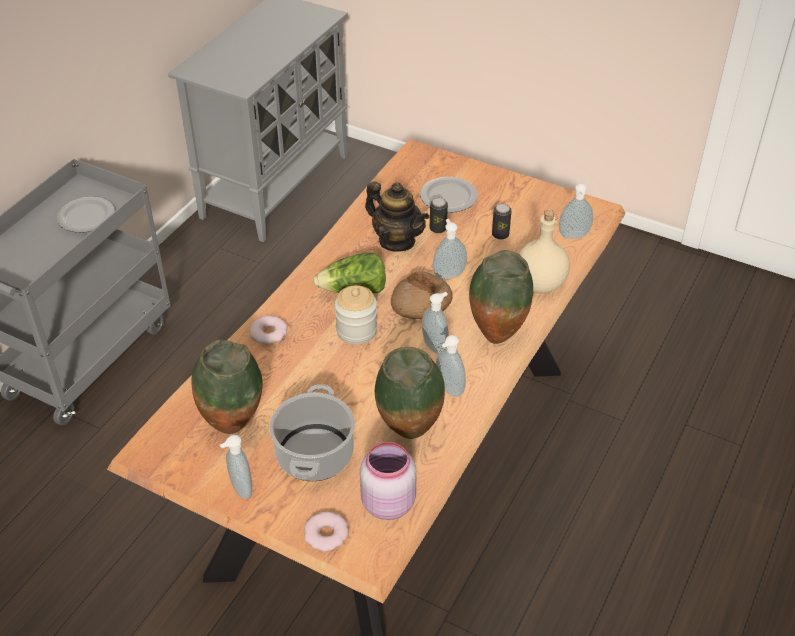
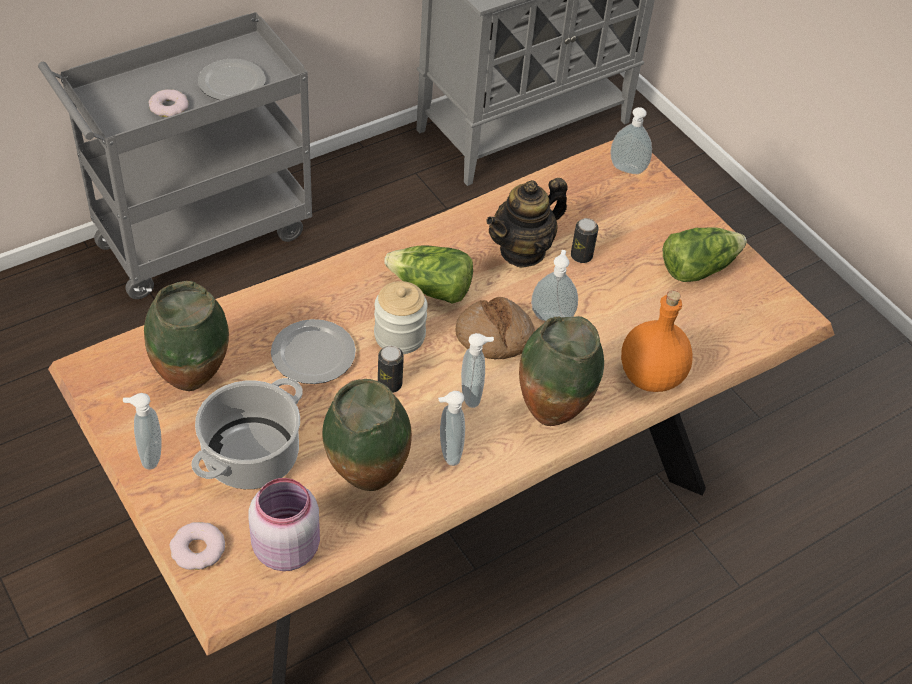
camera: 25 degrees right, 5 degrees up
donut [250,316,288,344] -> donut moved to [149,89,188,117]
teapot [365,182,429,252] -> teapot turned 75 degrees clockwise [486,178,568,268]
plate [420,177,478,213] -> plate moved to [271,319,356,384]
can [492,203,512,240] -> can moved to [378,346,404,393]
beige bottle [519,210,570,294] -> orange bottle [621,290,693,392]
soap dispenser [559,184,593,239] -> soap dispenser moved to [610,107,652,174]
none -> lettuce [663,227,747,282]

